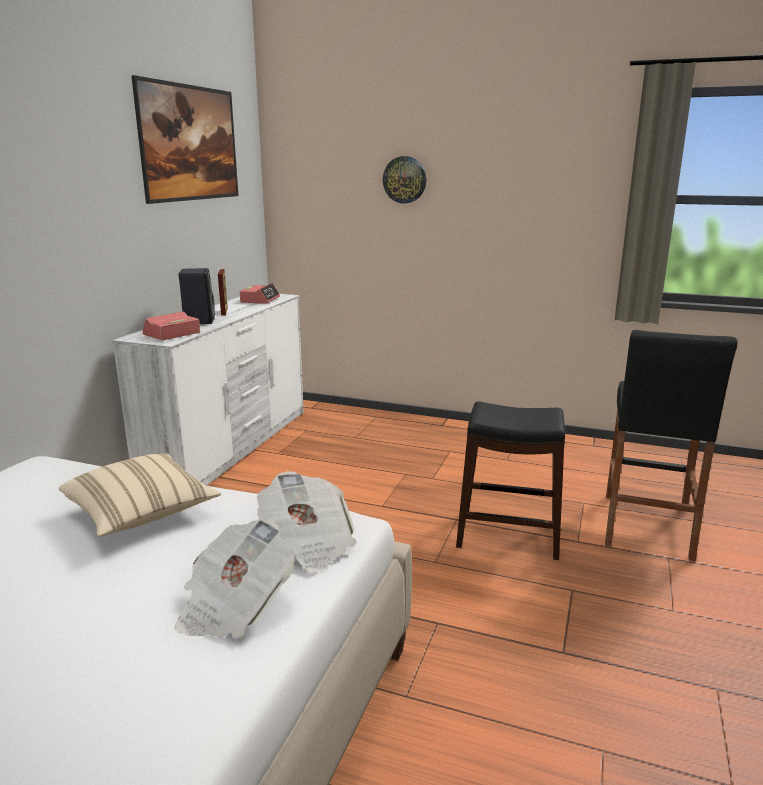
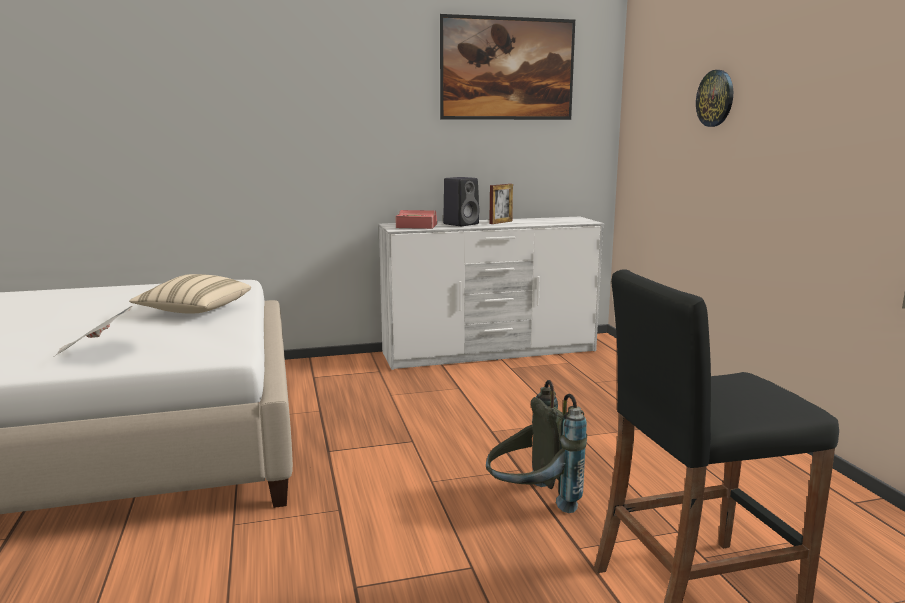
camera: 55 degrees right, 5 degrees down
alarm clock [240,283,280,304] -> none
newspaper [257,471,357,573] -> none
black stool [456,402,565,560] -> grey backpack [486,380,587,513]

